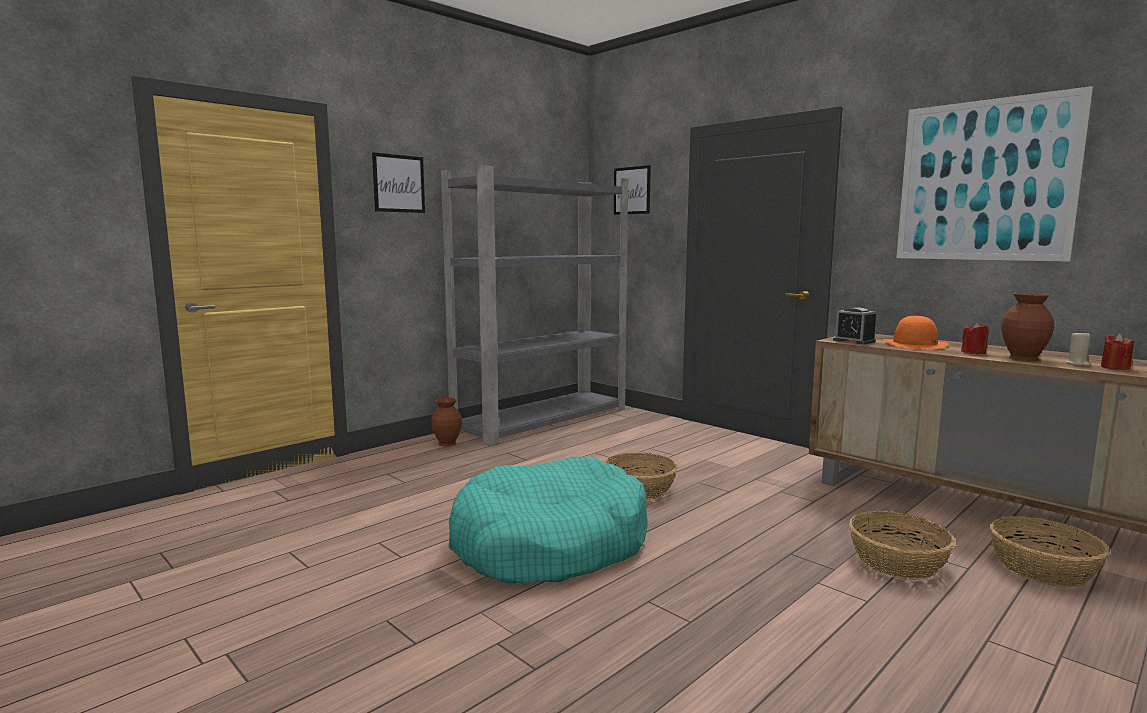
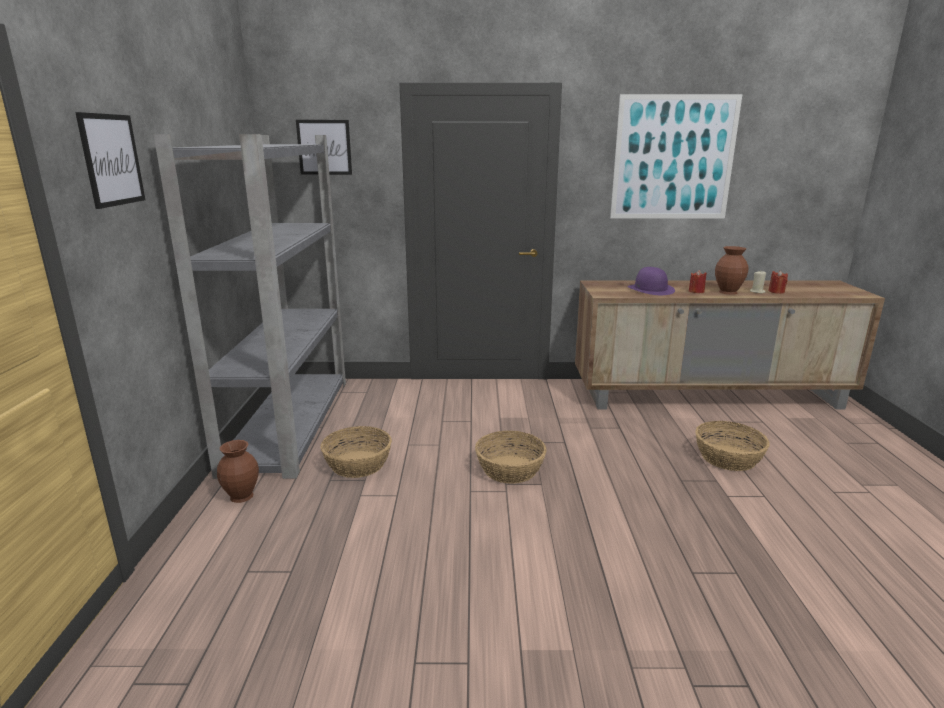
camera: 45 degrees left, 10 degrees up
turquoise dog bed [448,457,648,583] -> none
alarm clock [833,307,876,344] -> none
orange hat [883,316,948,350] -> purple hat [627,267,675,295]
basket [990,516,1109,587] -> basket moved to [320,426,392,478]

